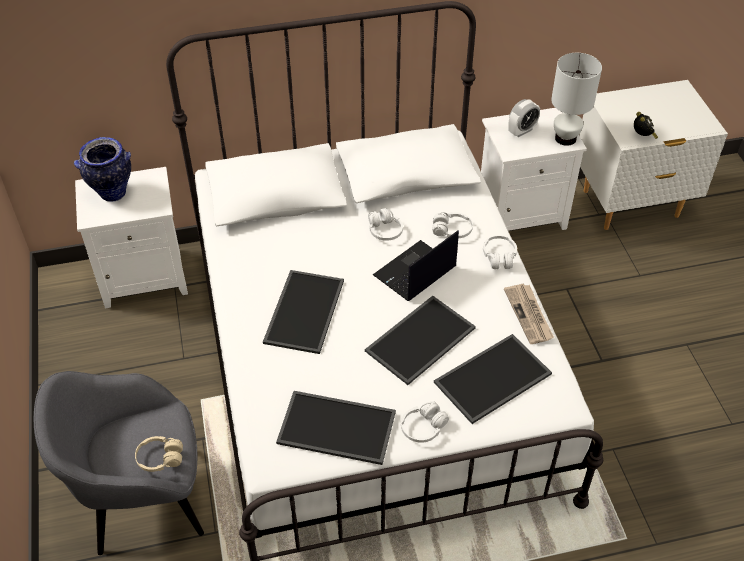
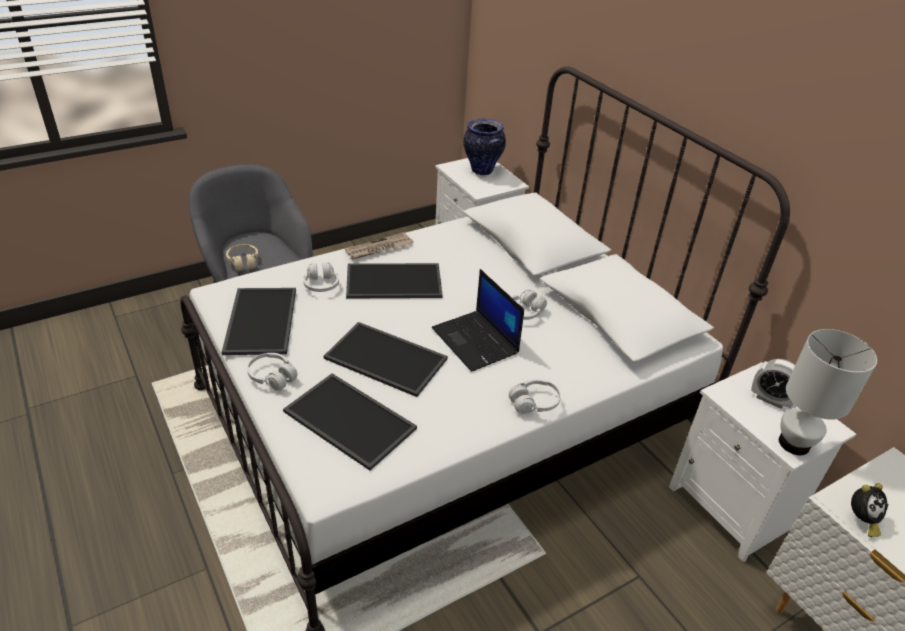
camera: 70 degrees right, 10 degrees down
laptop [373,231,459,301] -> laptop turned 150 degrees counterclockwise [432,269,524,372]
white headphones [432,212,473,238] -> white headphones moved to [303,262,339,292]
newspaper [504,284,554,344] -> newspaper moved to [345,232,413,260]

